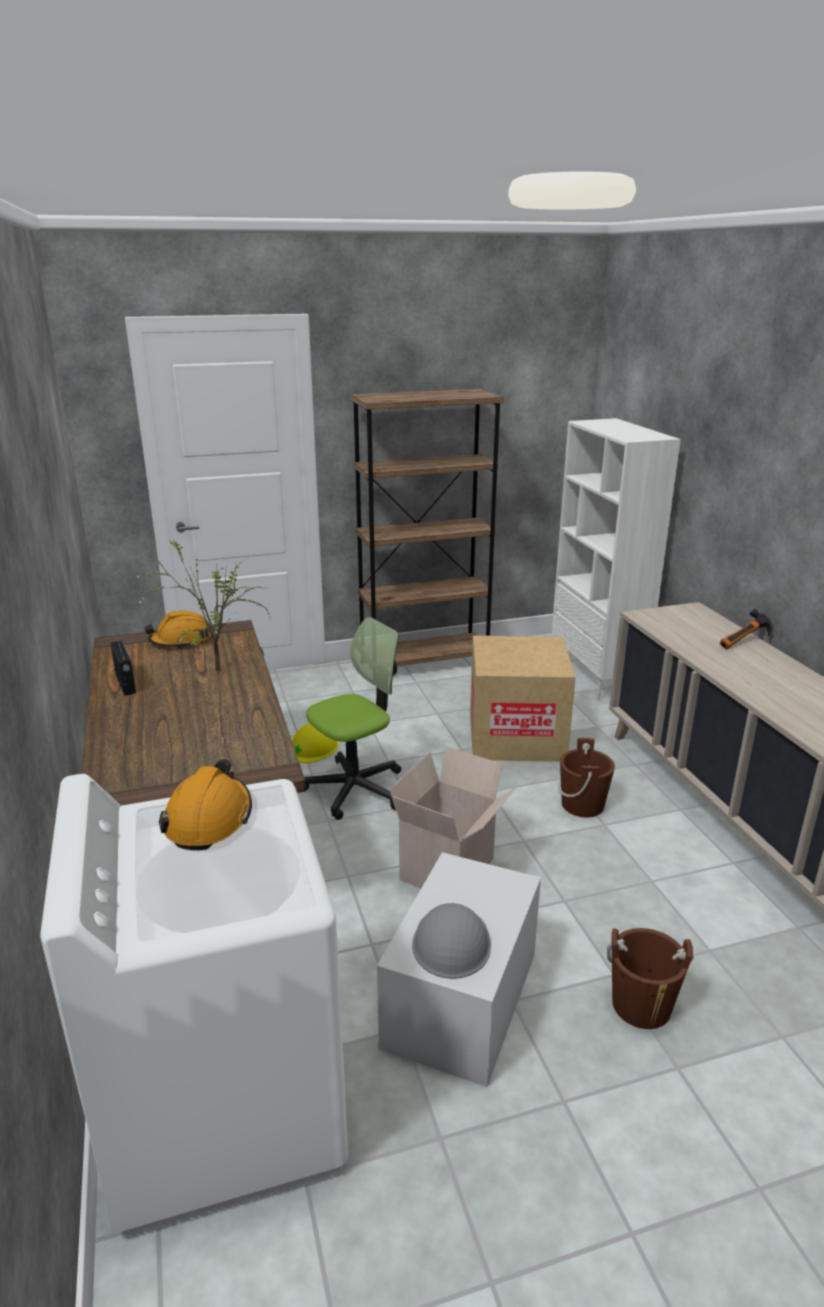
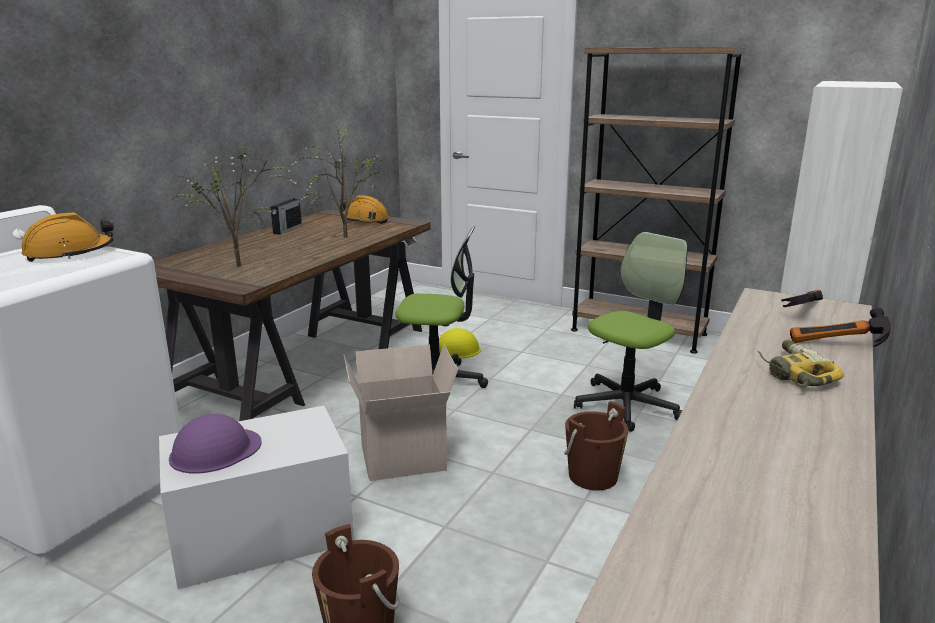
camera: 45 degrees right, 5 degrees down
grey hard hat [412,903,491,979] -> purple hard hat [169,414,262,474]
cardboard box [470,635,576,762] -> office chair [574,232,688,432]
none -> potted plant [167,143,300,267]
none -> power drill [757,340,844,387]
none -> hammer [781,290,823,307]

